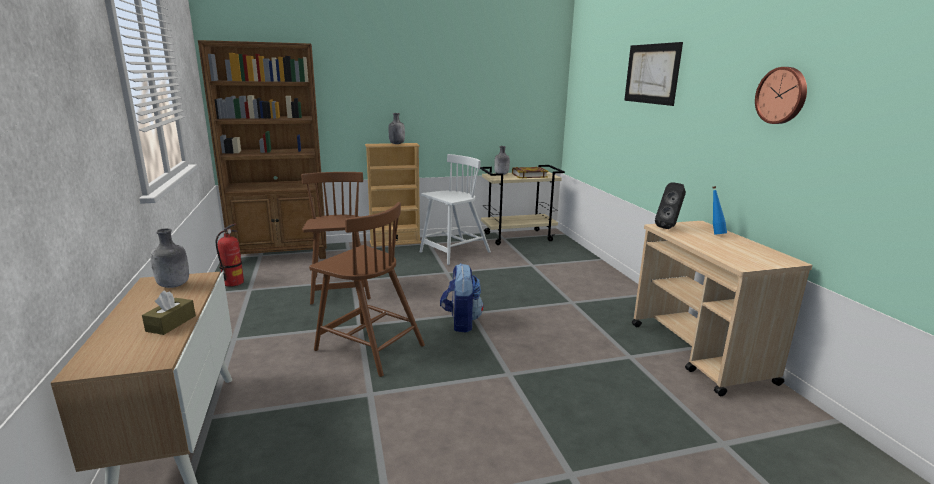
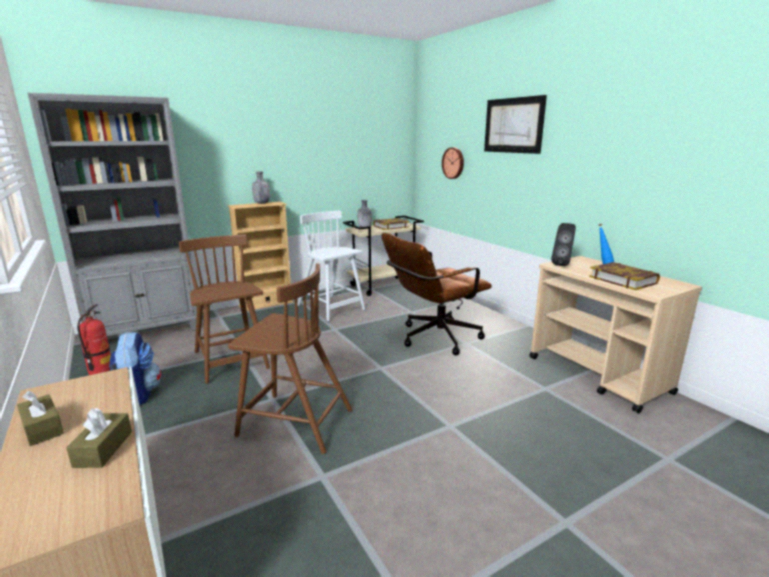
camera: 15 degrees left, 0 degrees up
grey bottle [150,228,189,288] -> none
brown bookcase [198,40,327,259] -> grey bookcase [27,93,197,336]
white chair [420,154,491,265] -> white chair turned 75 degrees counterclockwise [297,211,365,322]
backpack [440,263,483,333] -> backpack moved to [109,332,161,406]
wall clock [755,67,807,124] -> wall clock moved to [442,147,464,179]
none -> brown tissue box [17,391,64,446]
none -> brown office chair [381,233,492,355]
none -> book [589,262,660,290]

